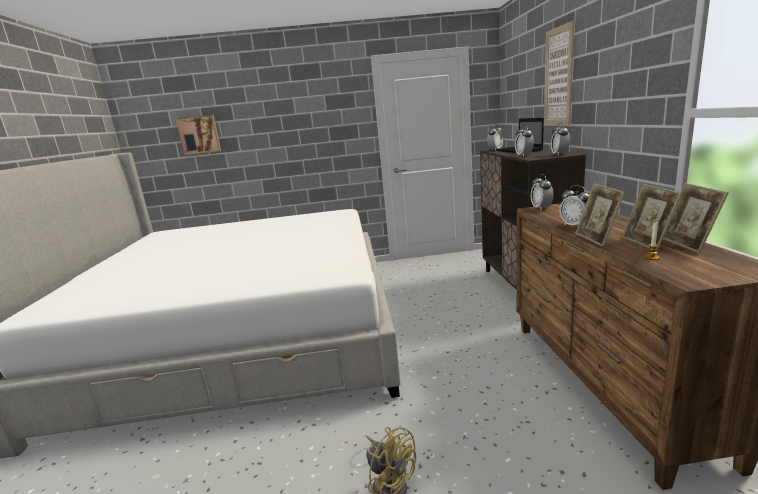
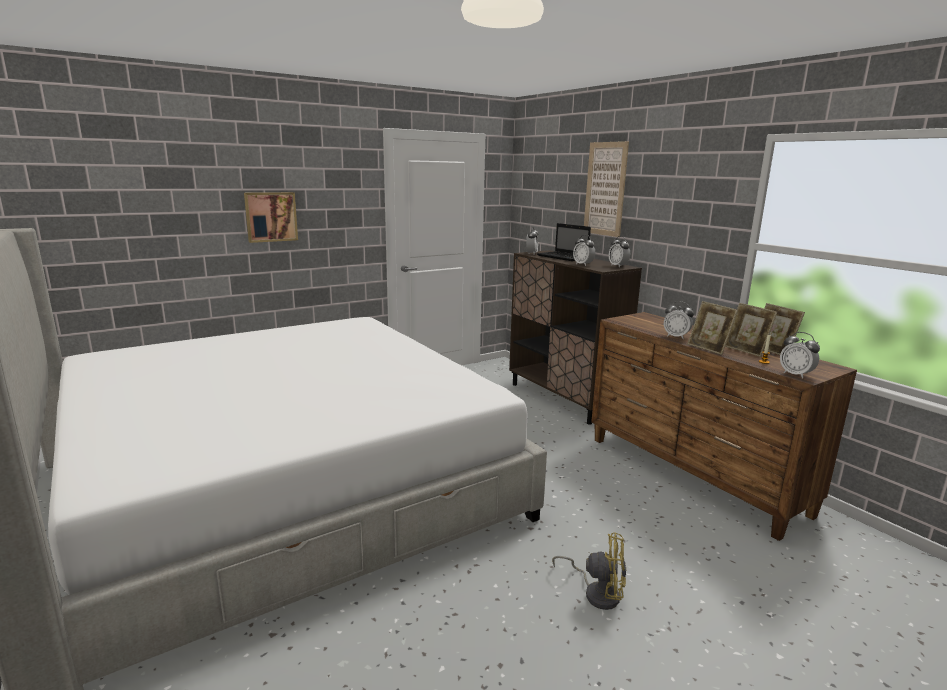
camera: 30 degrees left, 0 degrees up
picture [176,115,221,155] -> picture moved to [244,192,298,243]
alarm clock [531,174,553,210] -> alarm clock moved to [780,332,820,379]

